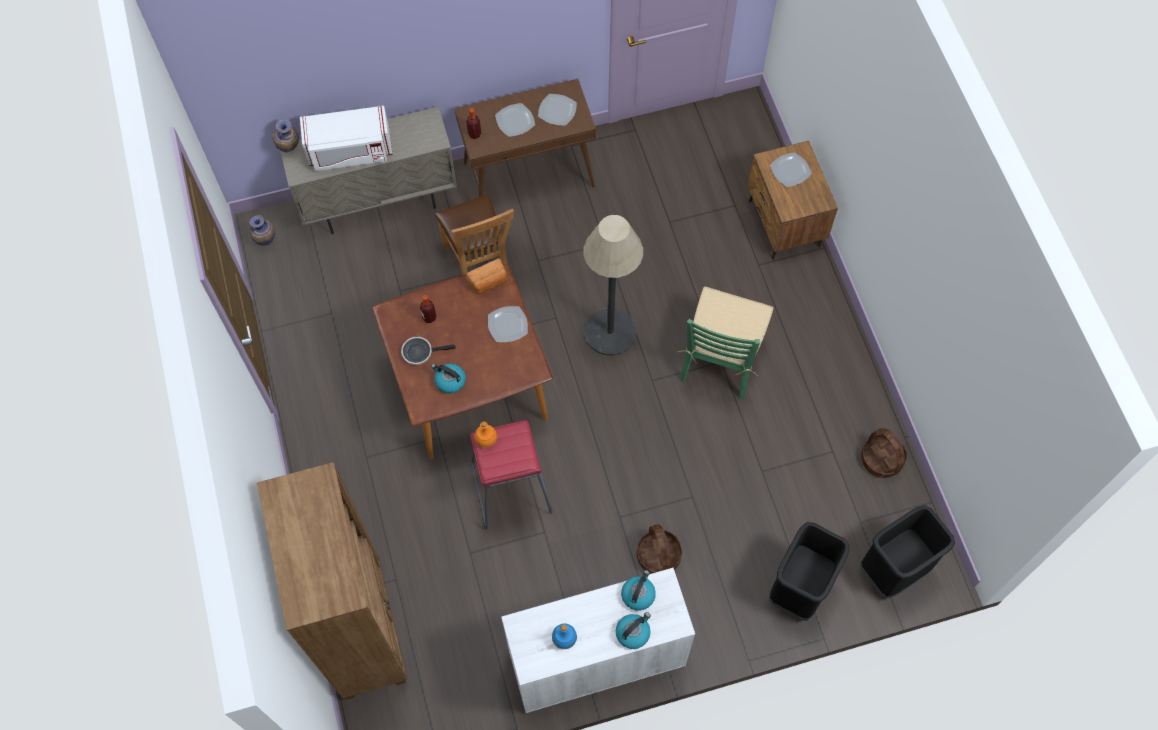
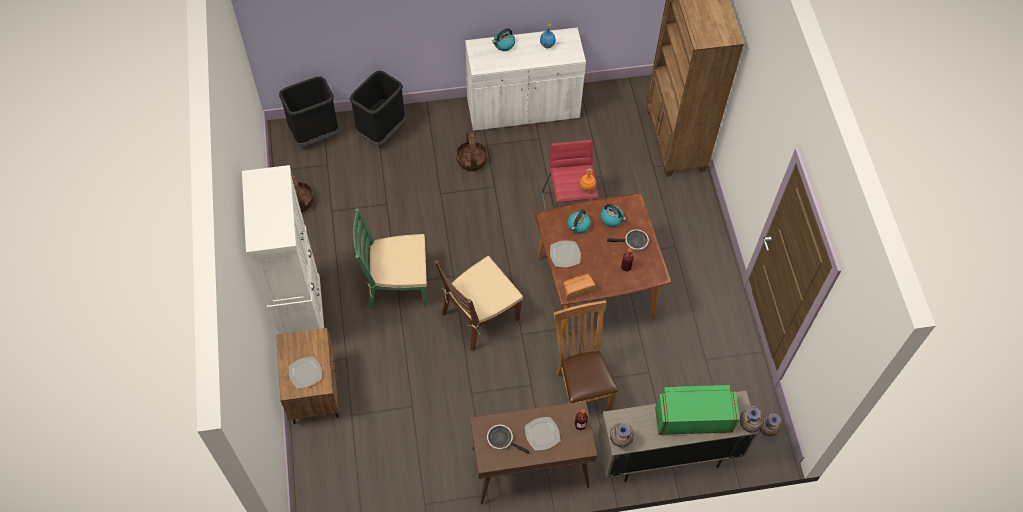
camera: 175 degrees left, 5 degrees down
white microwave [300,106,393,171] -> green microwave [655,385,740,435]
plate [538,94,577,126] -> frying pan [487,425,529,454]
floor lamp [583,215,643,355] -> brown chair [435,256,523,351]
kettle [621,570,656,610] -> kettle moved to [567,209,591,234]
green chair [678,286,773,399] -> green chair turned 120 degrees counterclockwise [353,208,427,310]
none -> white cabinet [242,165,324,334]
none -> vase [610,423,634,447]

